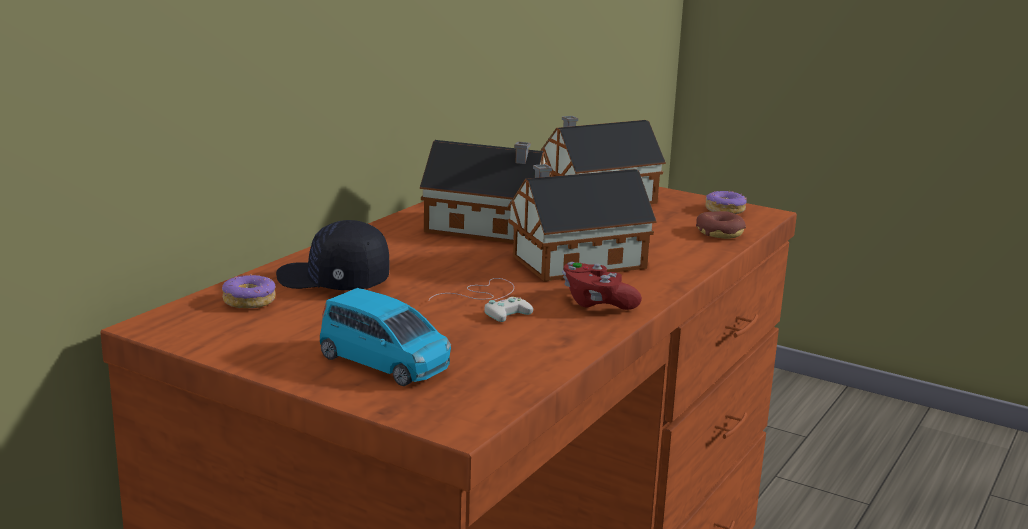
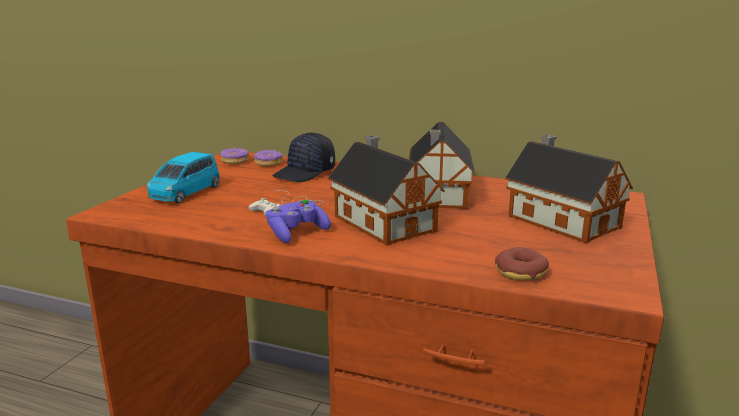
camera: 80 degrees right, 0 degrees up
black cap [276,220,389,290] -> black cap turned 150 degrees counterclockwise [272,132,335,182]
red game controller [562,262,642,310] -> purple game controller [266,200,331,243]
donut [705,191,747,214] -> donut moved to [220,148,249,164]

